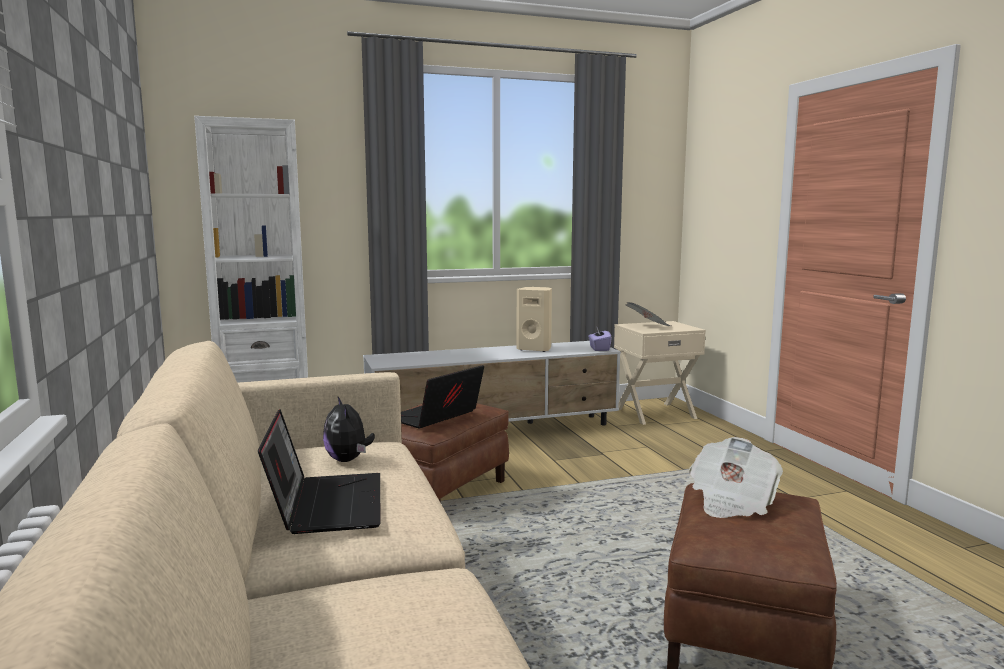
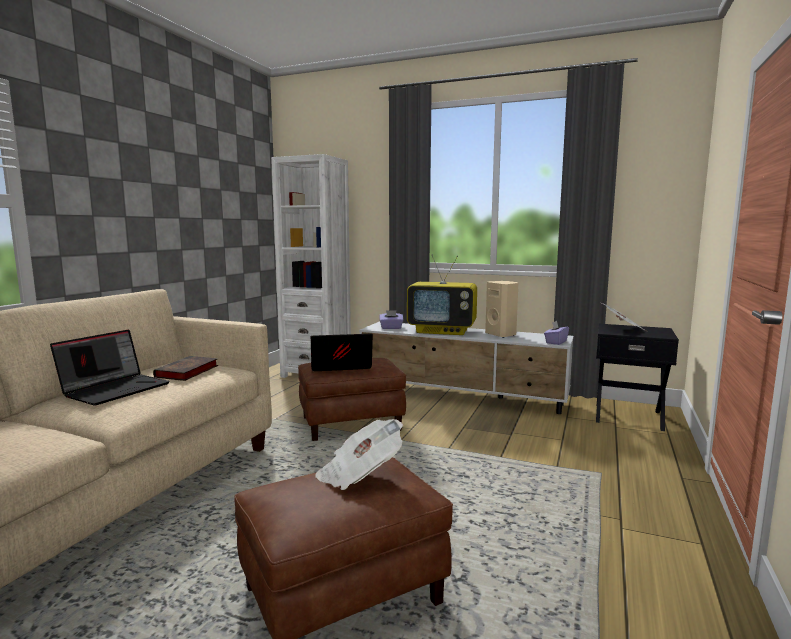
camera: 40 degrees right, 0 degrees up
plush toy [323,397,375,462] -> book [153,356,218,381]
beige nightstand [614,321,706,425] -> black nightstand [596,324,679,431]
none -> purple tissue box [379,310,403,329]
none -> television [407,254,477,335]

